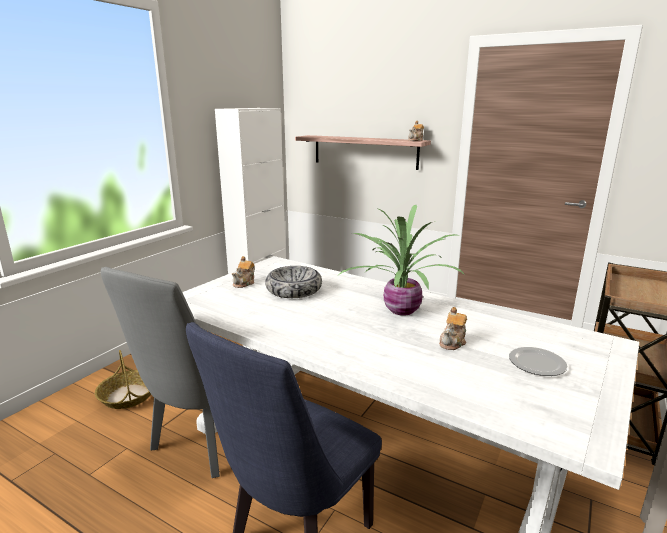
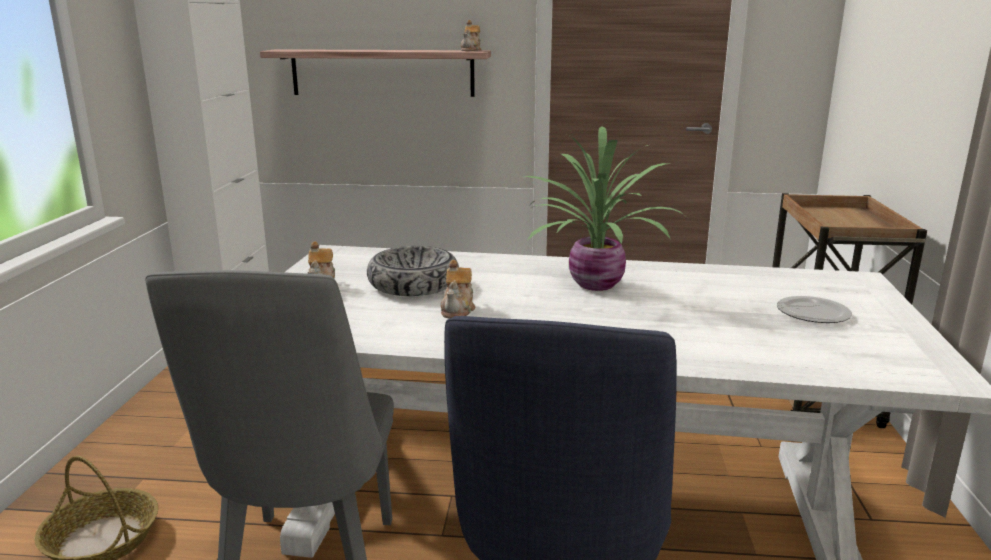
camera: 25 degrees left, 0 degrees up
teapot [439,307,467,350] -> teapot moved to [441,260,475,318]

